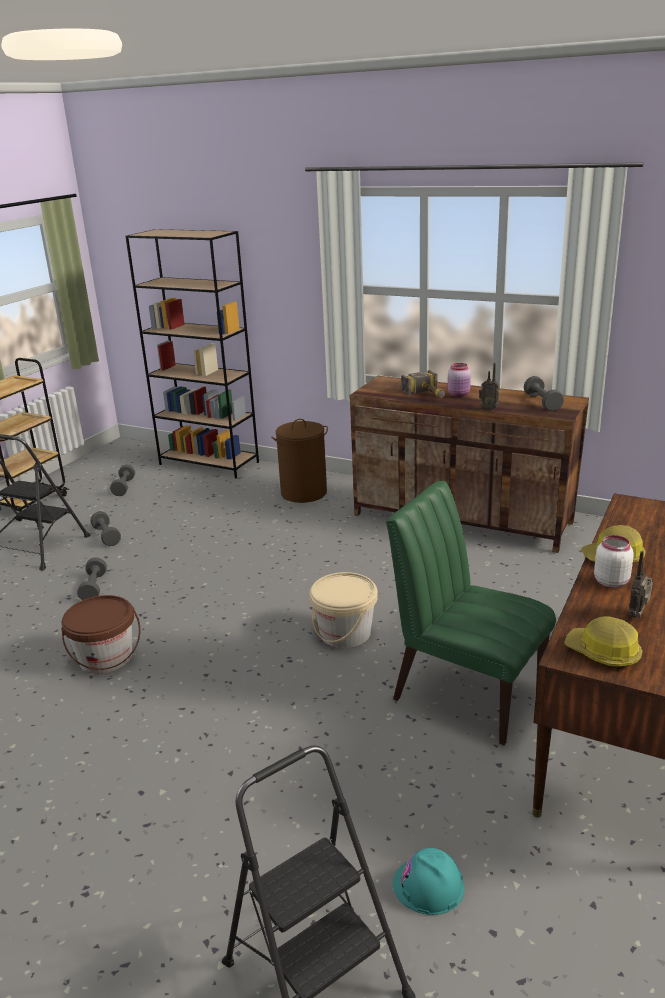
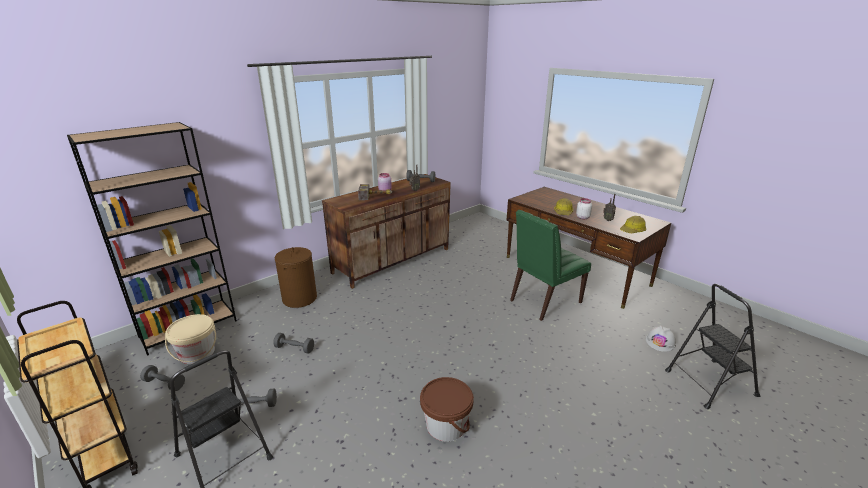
camera: 70 degrees left, 0 degrees up
grey dumbbell [77,557,107,600] -> grey dumbbell moved to [273,333,314,354]
beige bucket [309,572,378,648] -> beige bucket moved to [165,314,216,364]
turquoise hard hat [393,848,465,915] -> white hard hat [646,326,676,352]

